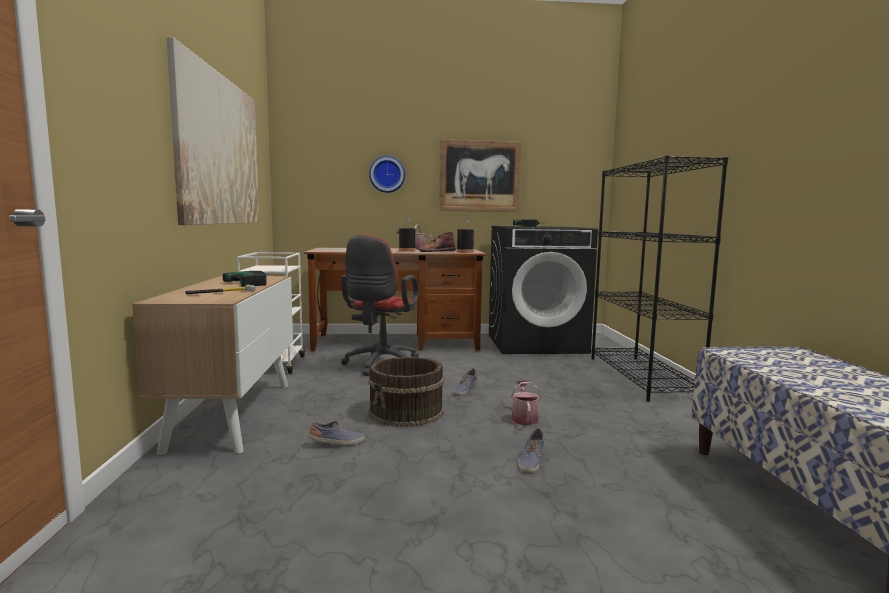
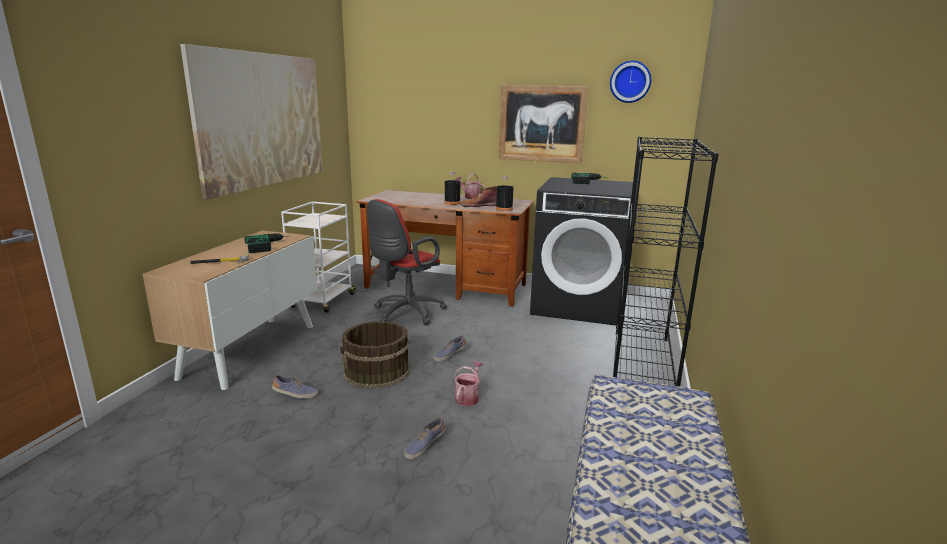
camera: 20 degrees right, 10 degrees up
wall clock [369,156,405,193] -> wall clock moved to [610,61,651,103]

